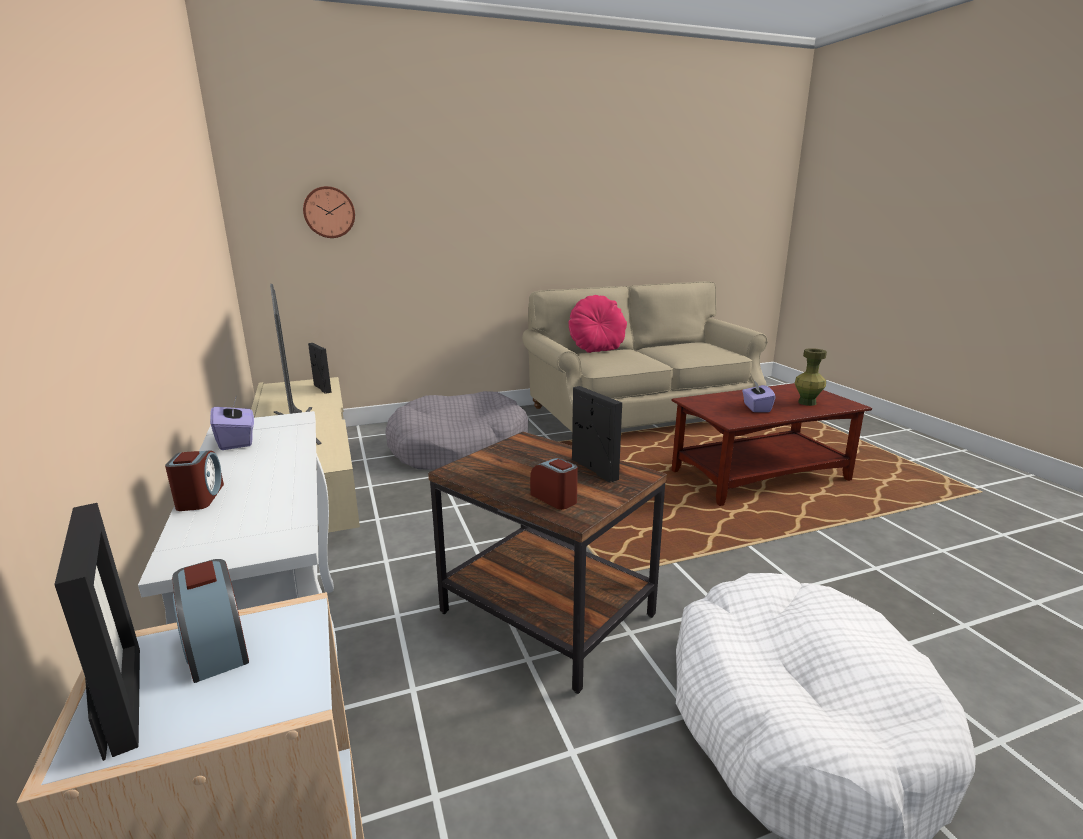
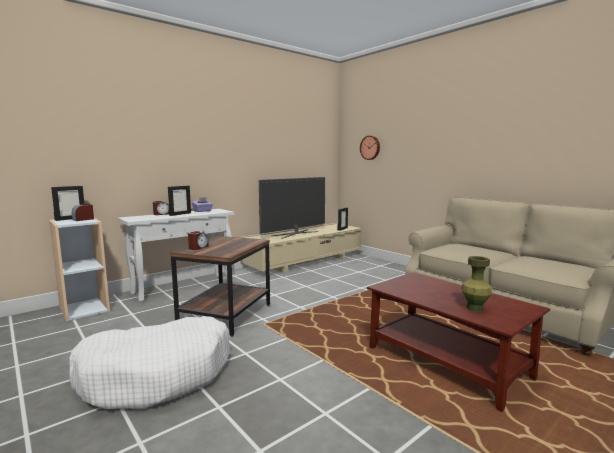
camera: 70 degrees right, 10 degrees down
grey dog bed [385,391,528,470] -> none
pink pillow [568,295,627,353] -> none
picture frame [572,386,622,483] -> picture frame moved to [168,186,191,216]
purple tissue box [742,380,776,412] -> none

